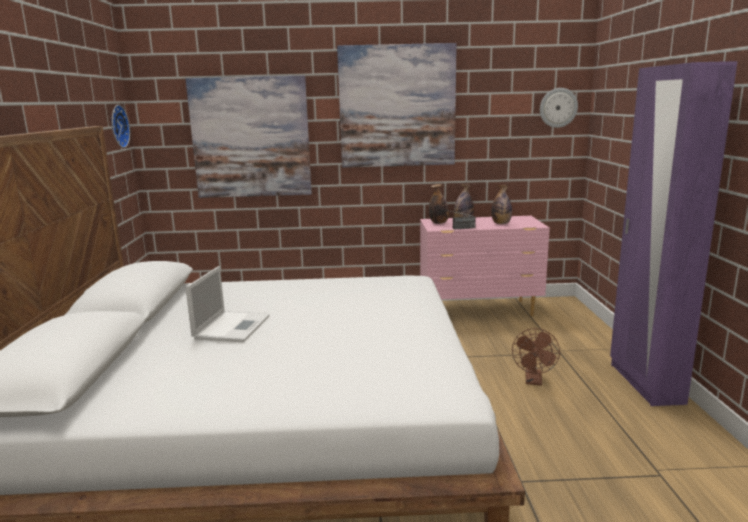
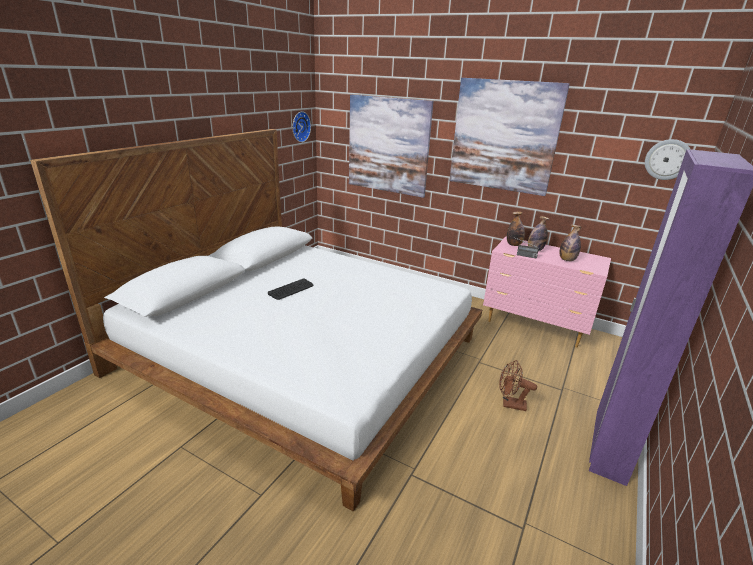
camera: 30 degrees right, 10 degrees up
laptop [185,266,270,342] -> keyboard [268,278,314,300]
brown fan [512,328,560,385] -> brown fan turned 60 degrees clockwise [499,360,537,411]

